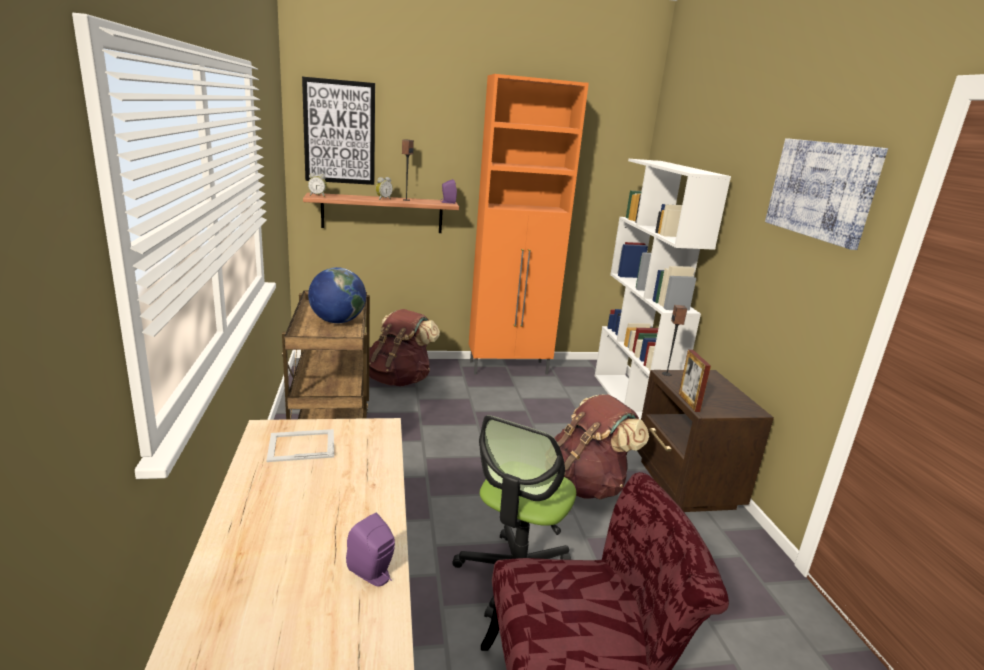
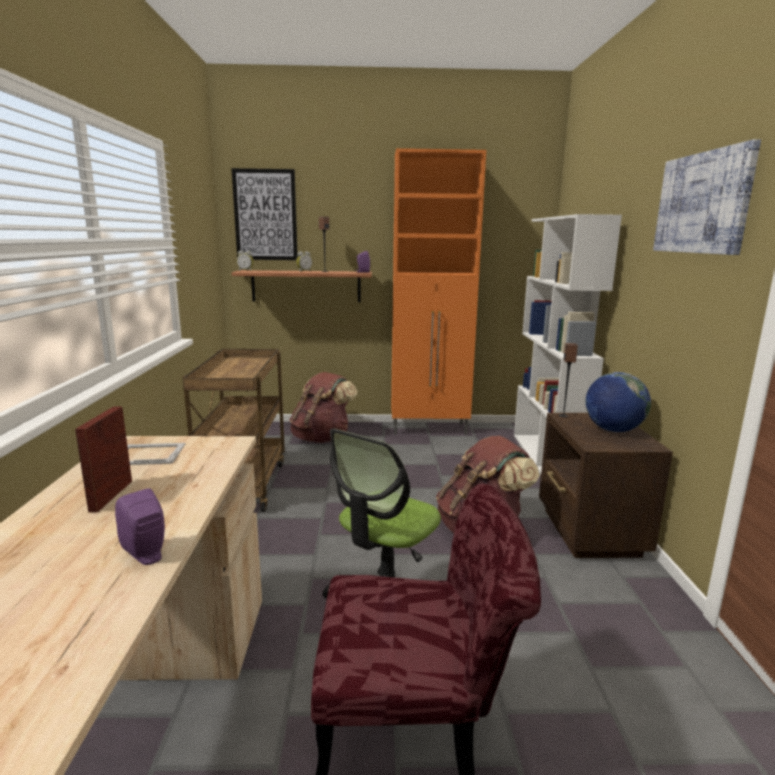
camera: 10 degrees right, 5 degrees down
globe [308,267,366,323] -> globe moved to [585,372,651,432]
picture frame [679,350,711,412] -> picture frame moved to [75,406,132,512]

